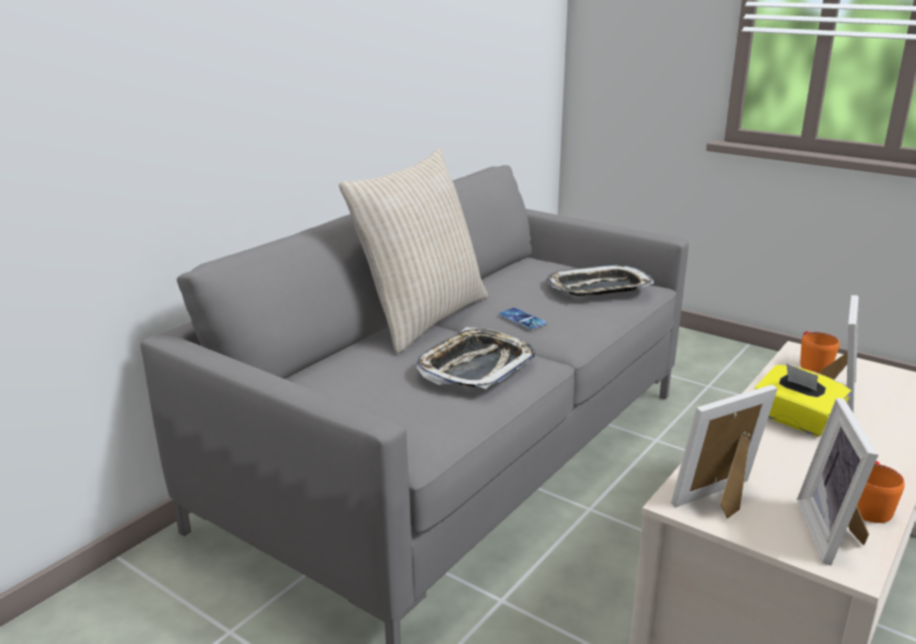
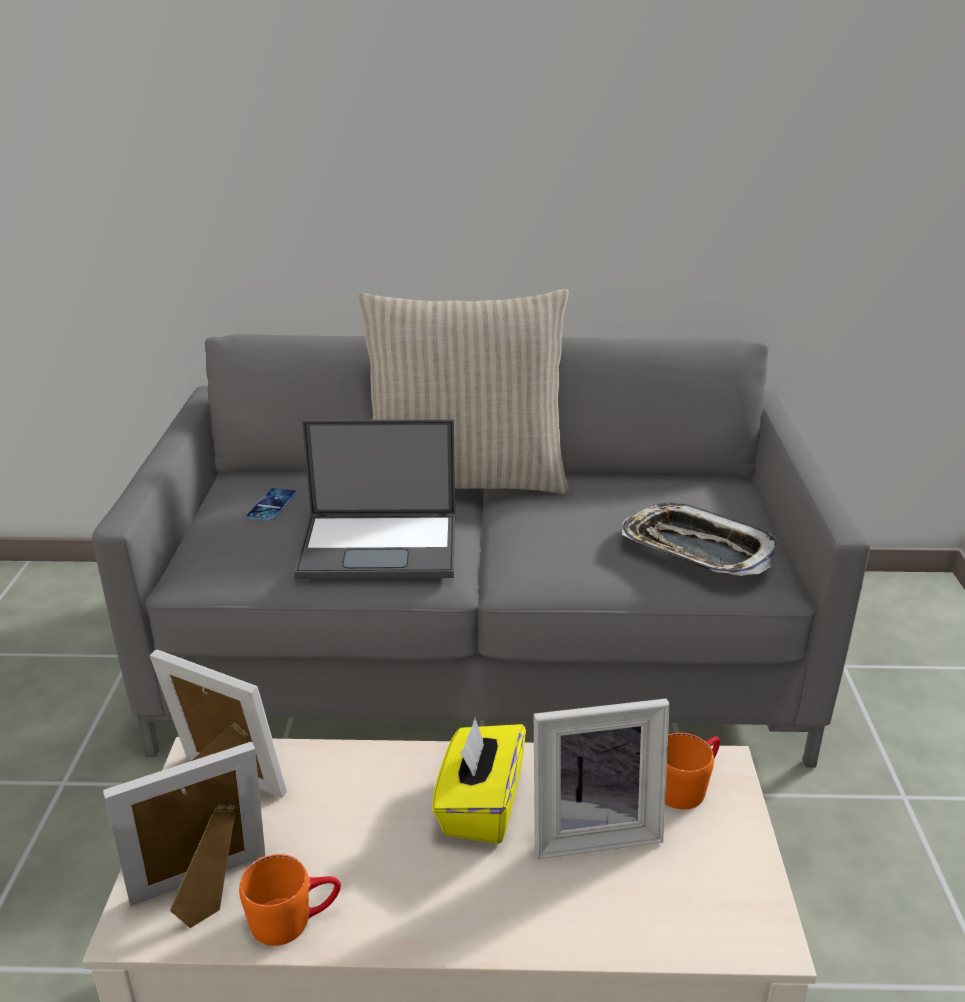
camera: 55 degrees right, 5 degrees up
tray [416,327,535,389] -> laptop [294,419,455,579]
phone [499,308,547,329] -> phone moved to [246,488,297,521]

